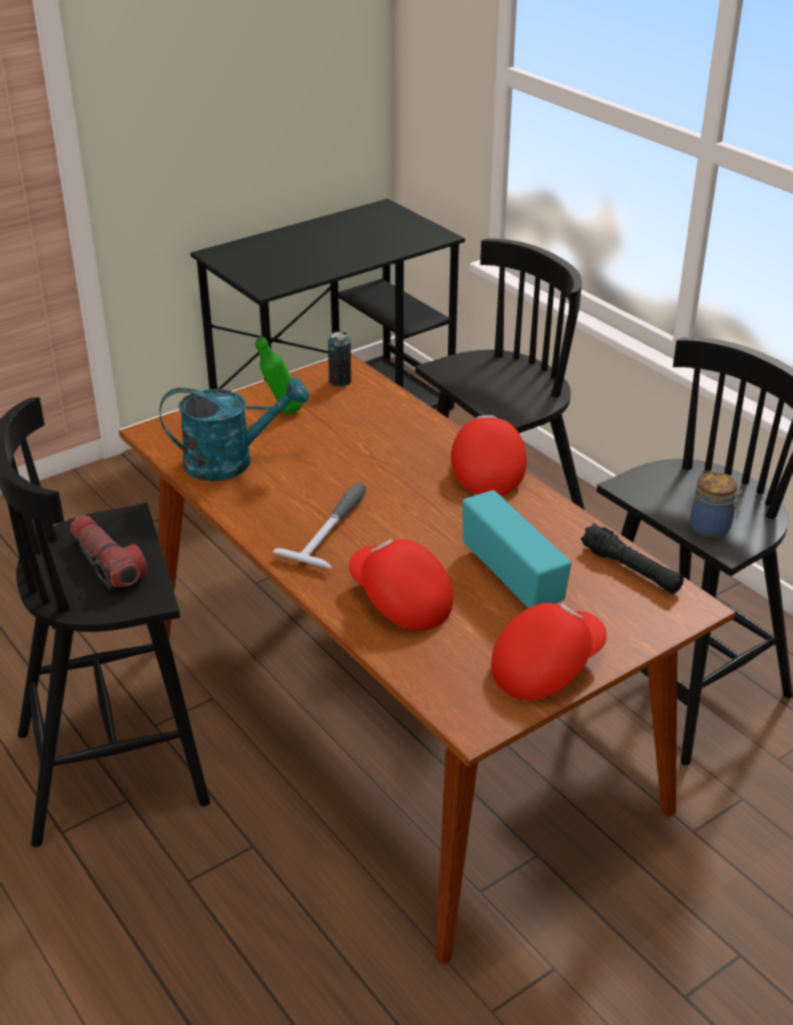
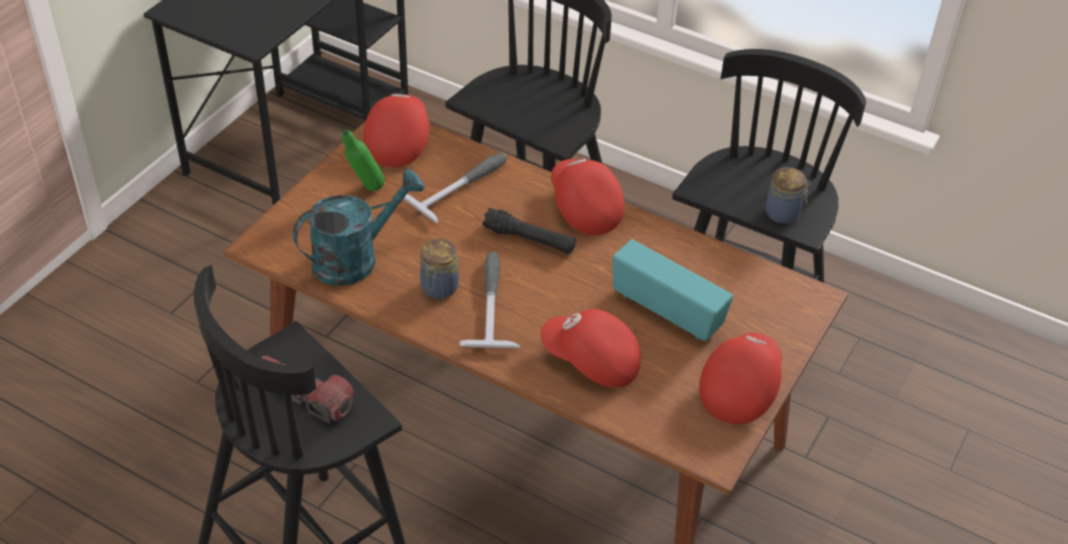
camera: 25 degrees left, 10 degrees up
can [328,332,351,387] -> red cap [363,94,429,167]
black flashlight [581,523,684,594] -> black flashlight moved to [482,208,576,254]
none -> hammer [404,153,507,224]
none -> jar [420,239,459,299]

